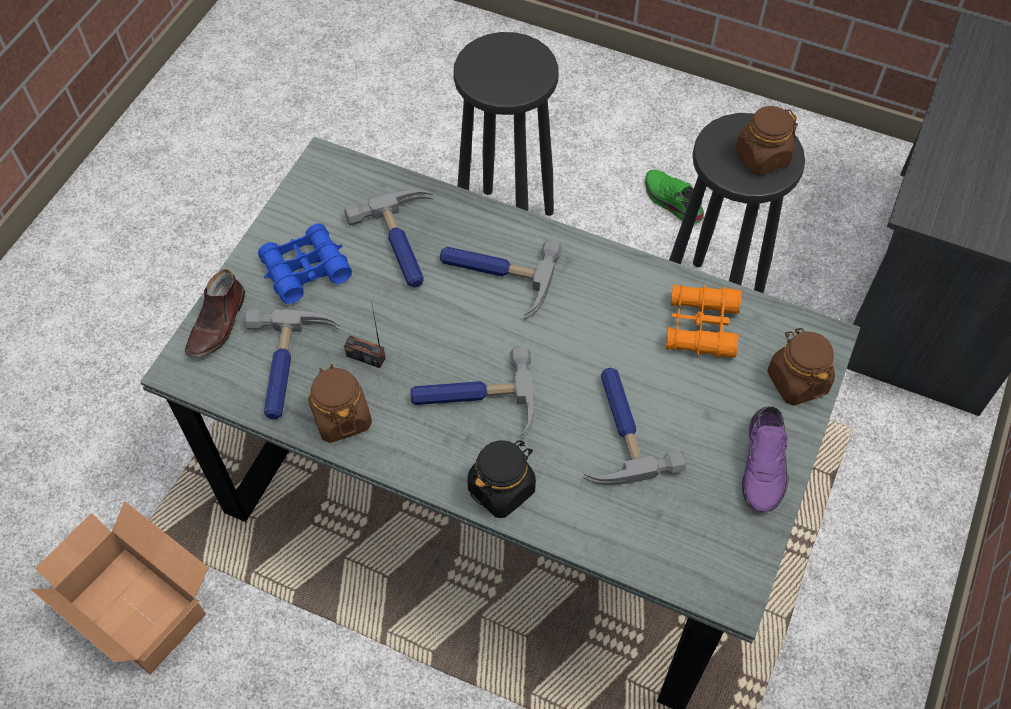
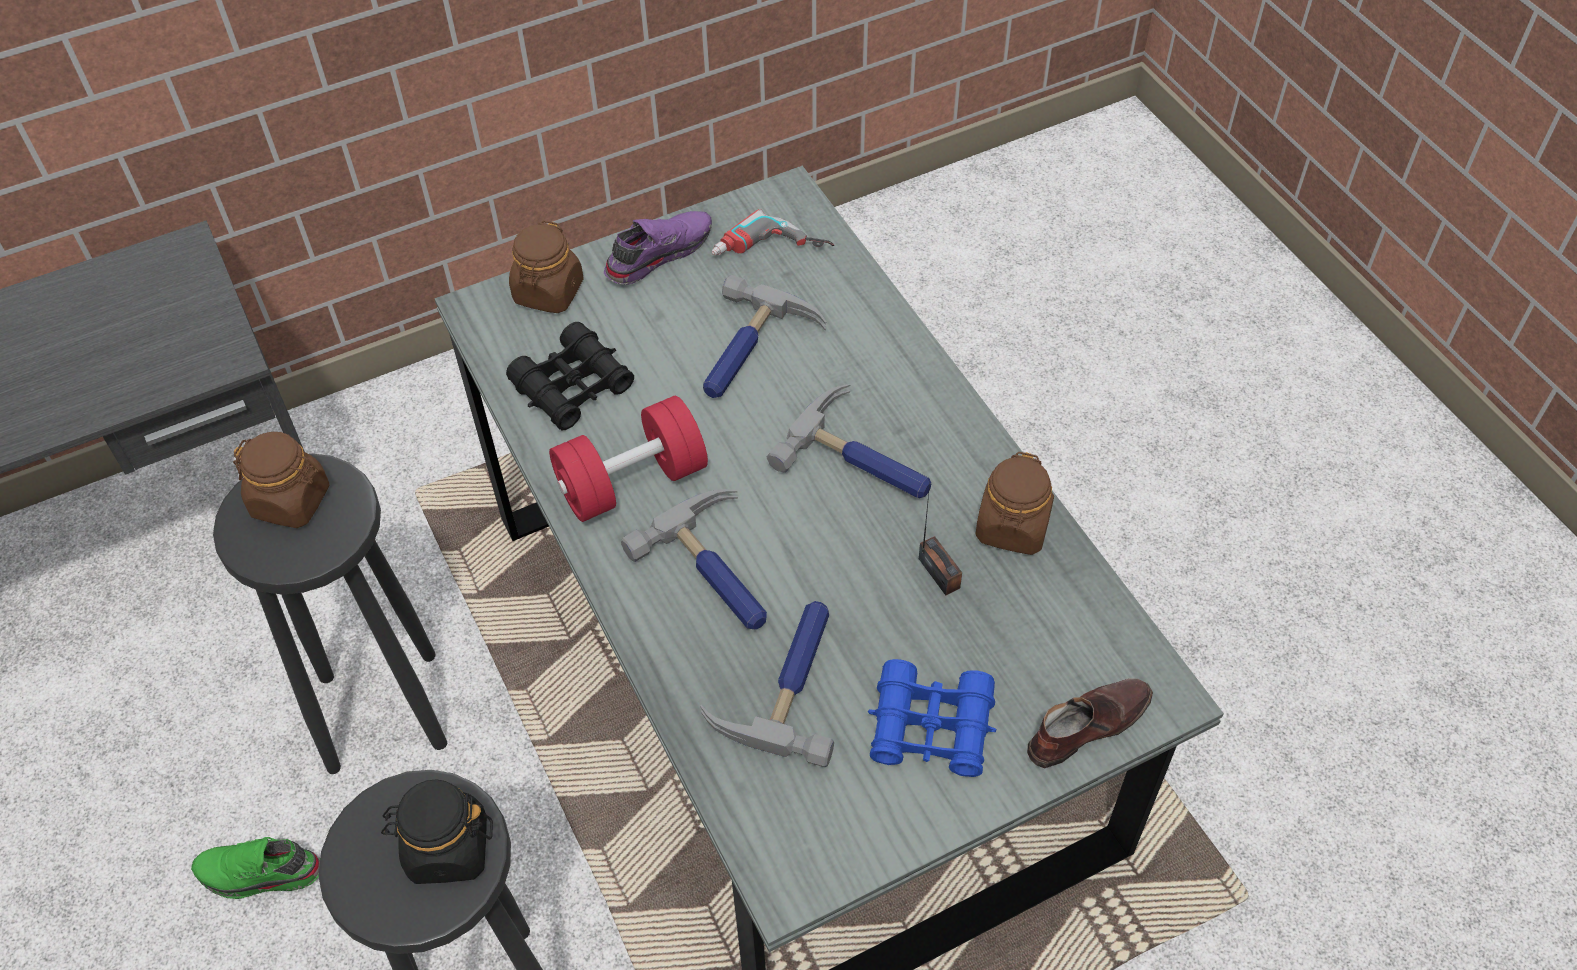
camera: 140 degrees left, 5 degrees down
cardboard box [30,501,209,674] -> none
hammer [244,309,340,419] -> none
black jar [467,440,536,518] -> black jar moved to [381,779,493,884]
green shoe [645,170,704,224] -> green shoe turned 90 degrees clockwise [191,837,320,899]
orange binoculars [666,284,742,358] -> black binoculars [506,322,634,430]
none -> red dumbbell [549,396,708,522]
none -> power drill [711,209,834,255]

